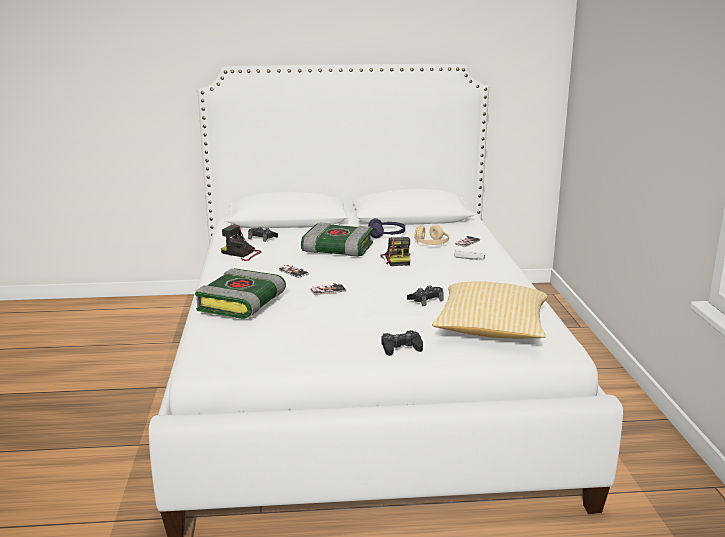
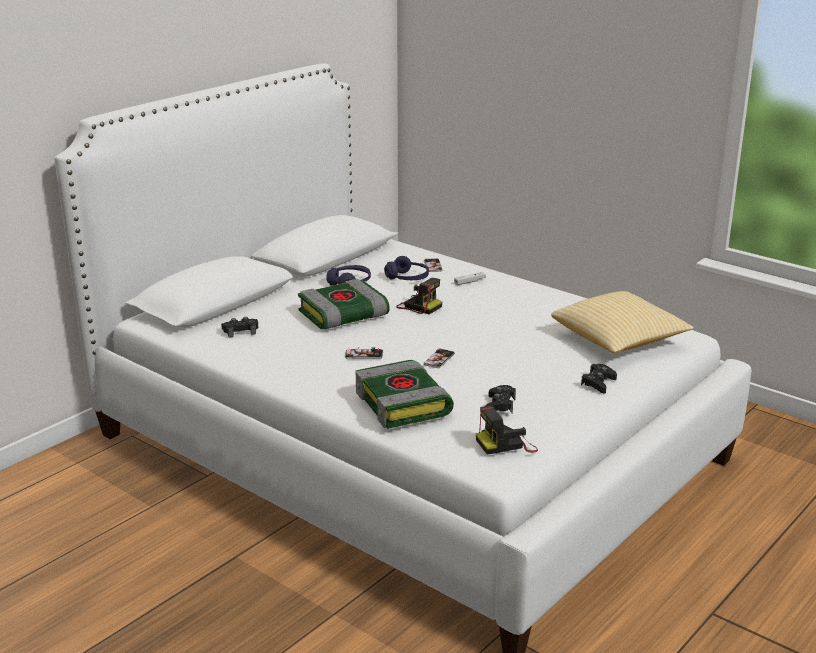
camera: 45 degrees left, 5 degrees up
camera [221,224,261,261] -> camera moved to [476,406,538,455]
black game controller [407,285,444,306] -> black game controller moved to [485,385,516,413]
beige headphones [414,225,449,245] -> purple headphones [384,256,429,280]

